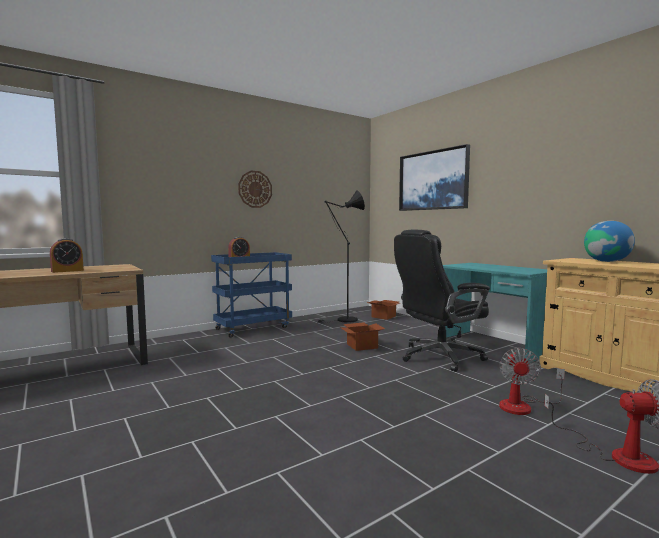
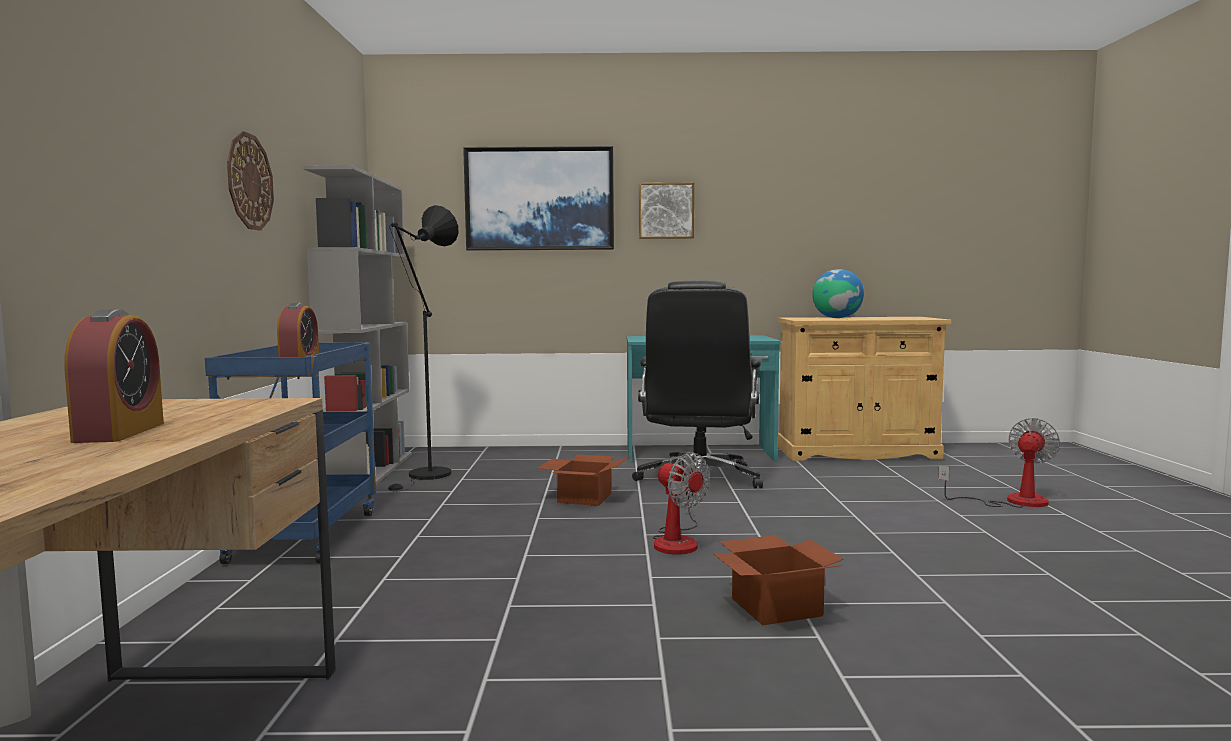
camera: 55 degrees left, 0 degrees up
cardboard box [367,300,400,320] -> cardboard box moved to [714,535,844,625]
fan [499,348,565,415] -> fan moved to [653,452,710,555]
none -> grey bookcase [303,165,412,484]
none -> picture [639,182,694,239]

